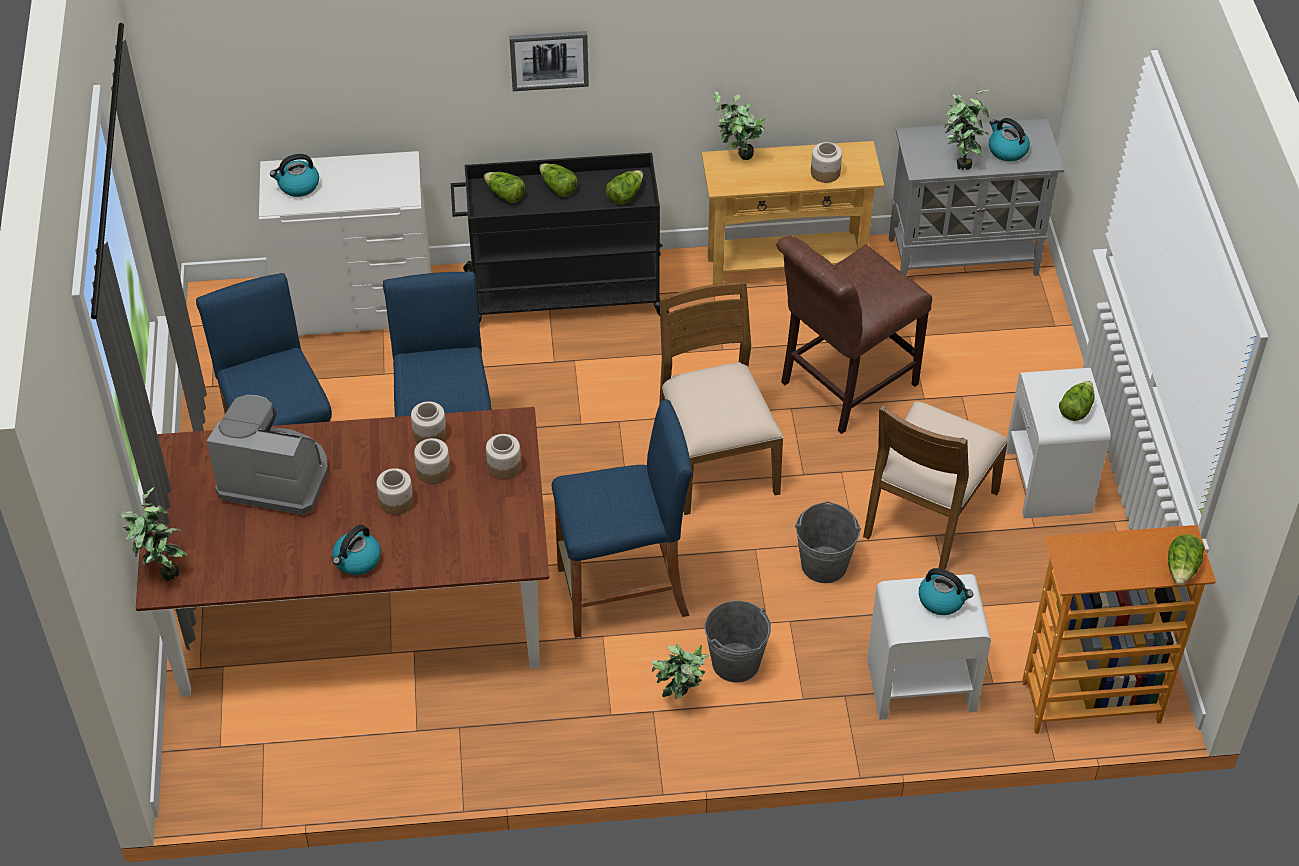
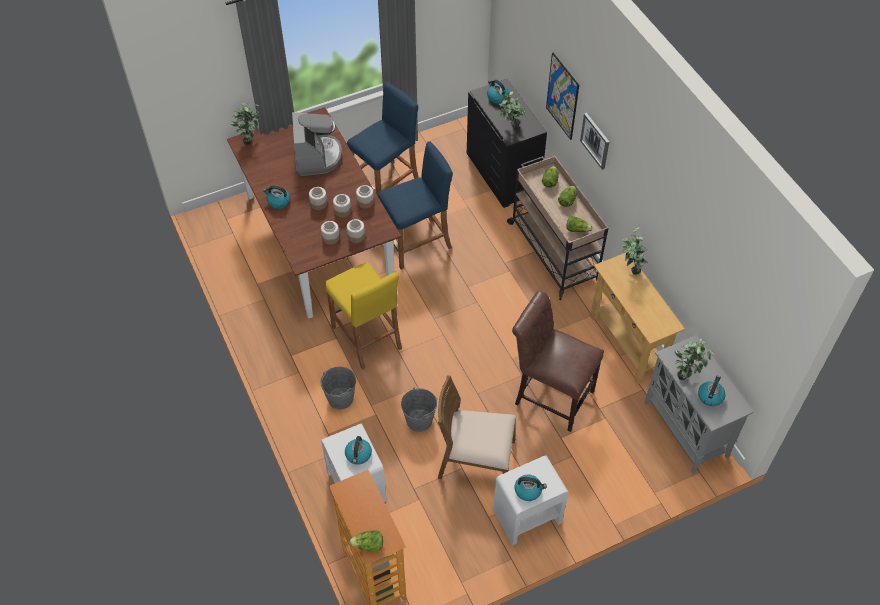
camera: 70 degrees right, 5 degrees up
white dresser [259,151,432,335] -> black dresser [467,79,547,208]
black cart [451,153,670,324] -> beige cart [507,156,609,300]
blue stool [552,399,692,638] -> yellow stool [325,262,402,370]
potted plant [651,644,709,699] -> potted plant moved to [498,88,526,128]
brown chair [659,281,784,515] -> none
jar [811,142,842,183] -> jar moved to [321,221,340,245]
lettuce [1059,381,1095,421] -> kettle [515,475,547,501]
none -> picture [546,53,579,140]

